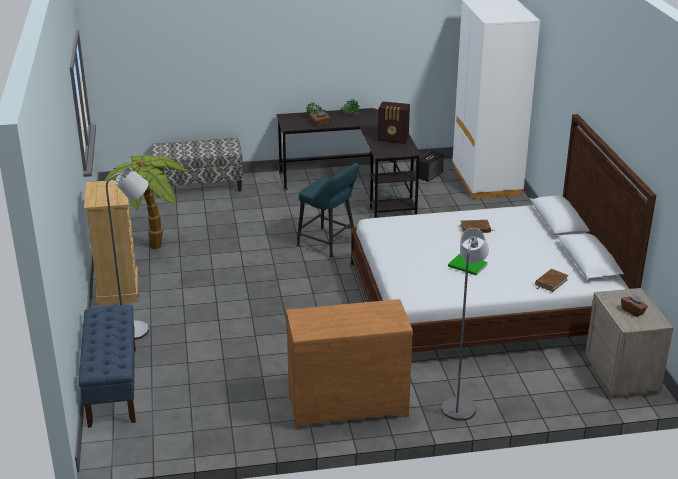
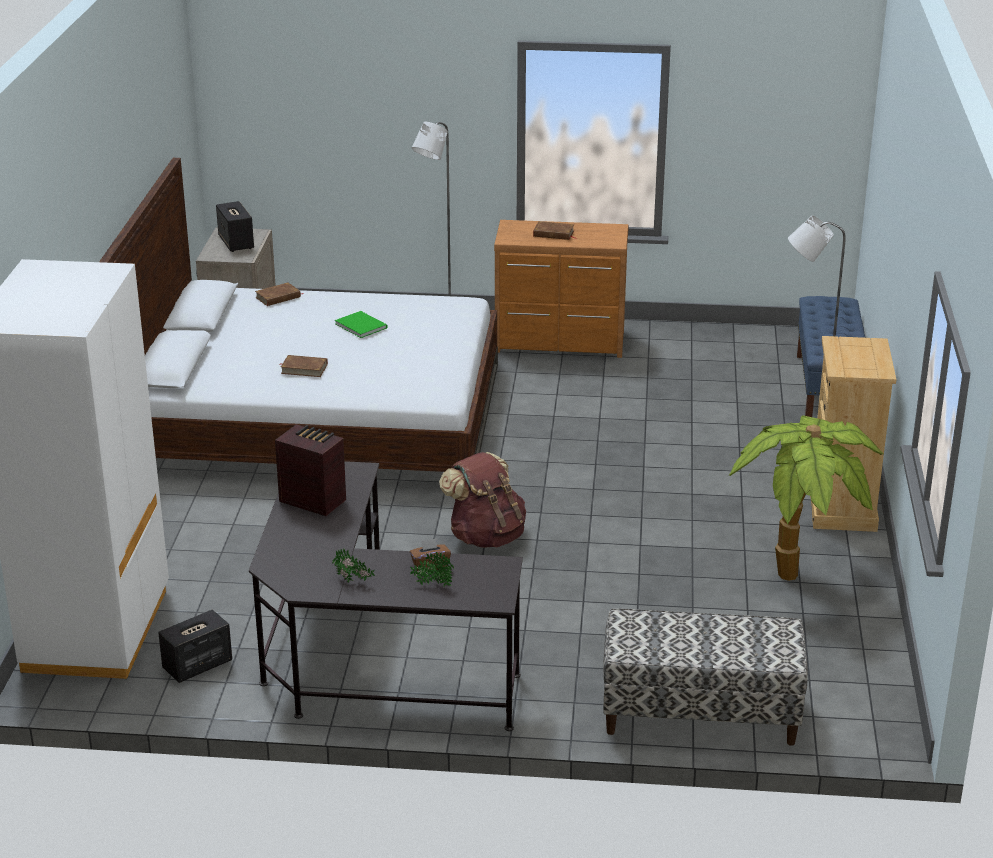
camera: 165 degrees left, 0 degrees up
turquoise stool [297,163,359,258] -> brown backpack [439,452,526,548]
brown tissue box [621,293,648,317] -> speaker [216,201,254,252]
none -> brown book [533,221,577,240]

